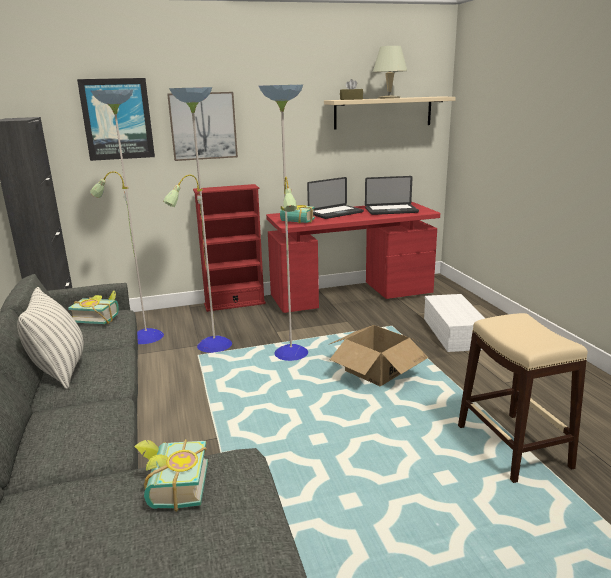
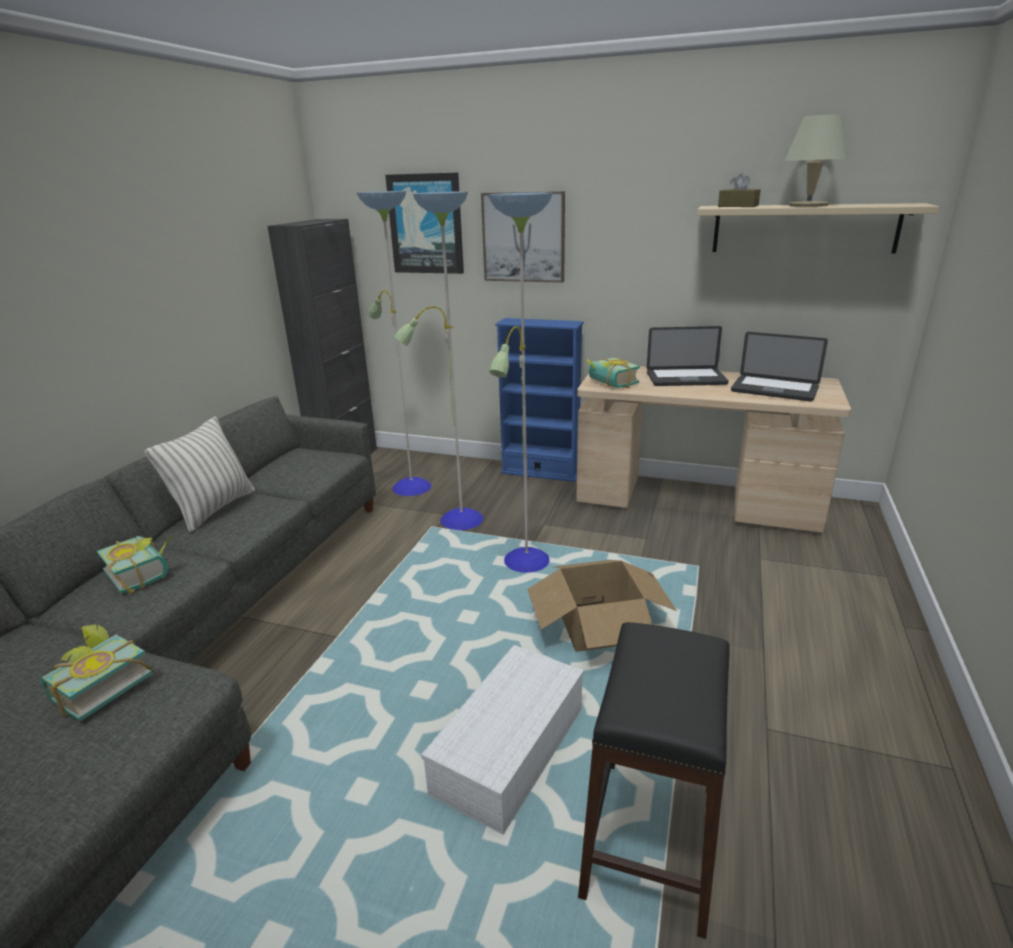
camera: 35 degrees right, 5 degrees up
book [68,290,119,324] -> book moved to [97,536,173,594]
red bookcase [193,184,266,312] -> blue bookcase [495,318,584,482]
red desk [266,202,440,313] -> beige desk [576,367,851,532]
white storage box [424,294,485,352] -> white storage box moved to [421,645,584,835]
beige stool [458,313,588,483] -> black stool [578,622,730,939]

